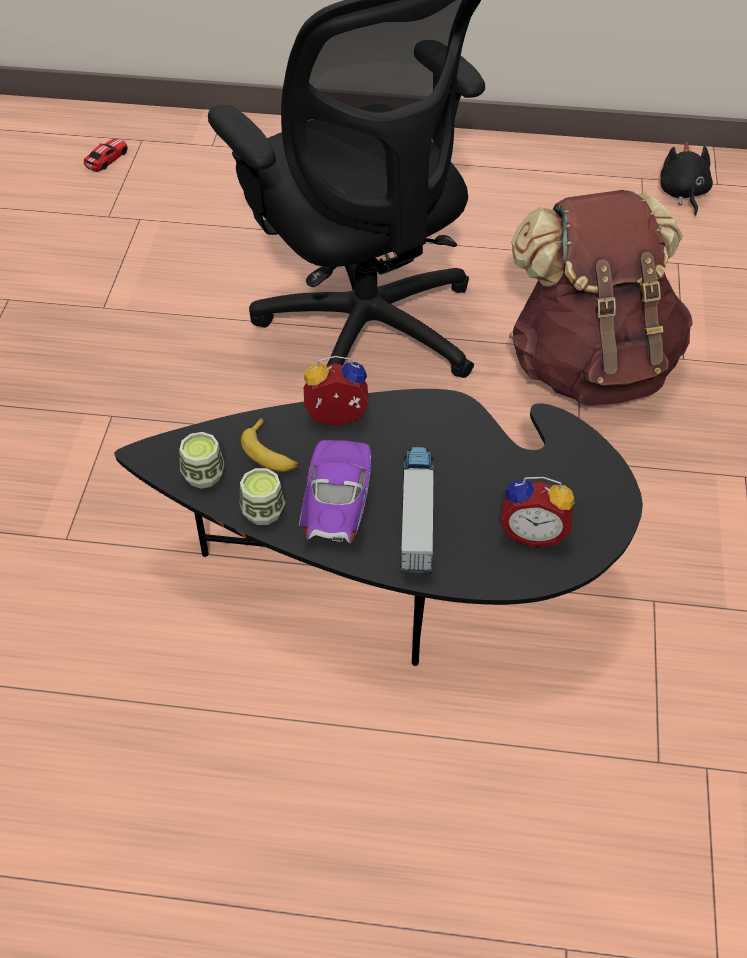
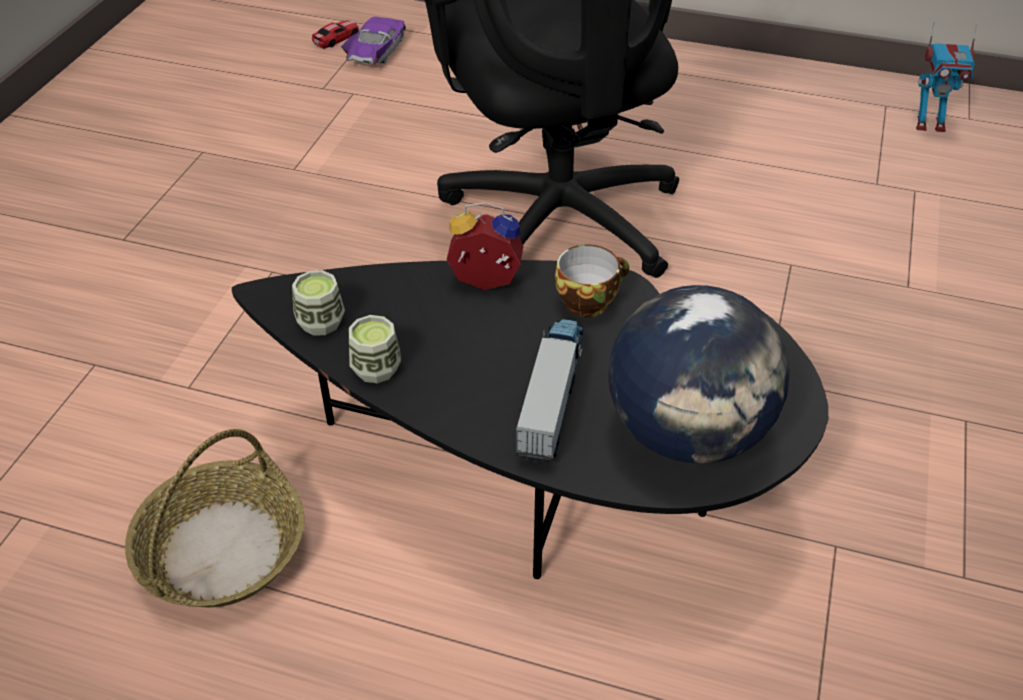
camera: 10 degrees right, 5 degrees down
banana [241,418,298,472] -> none
purple toy car [299,440,372,544] -> purple toy car moved to [341,16,406,65]
alarm clock [500,477,574,547] -> globe [608,285,790,464]
brown backpack [509,190,693,406] -> none
black plush toy [660,142,713,216] -> toy robot [916,23,977,132]
none -> basket [125,429,305,608]
none -> cup [555,245,629,317]

